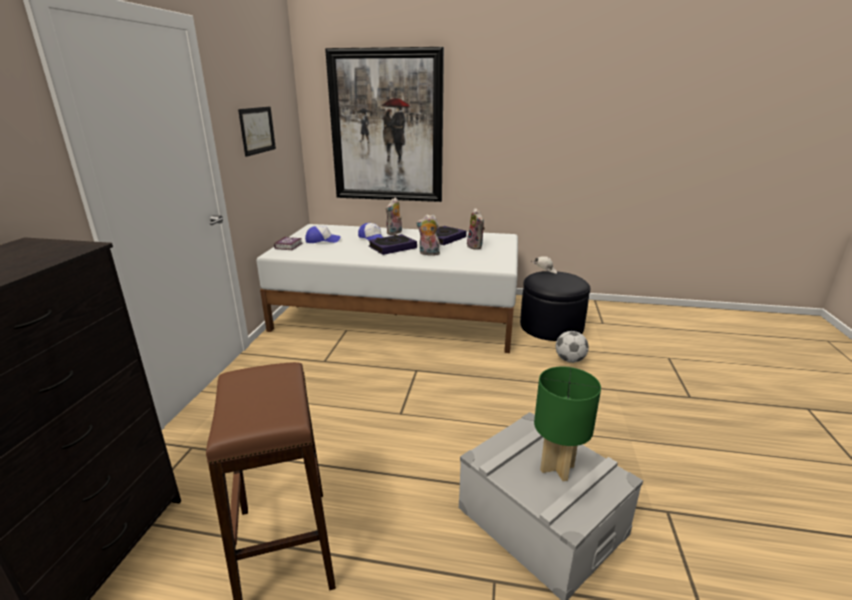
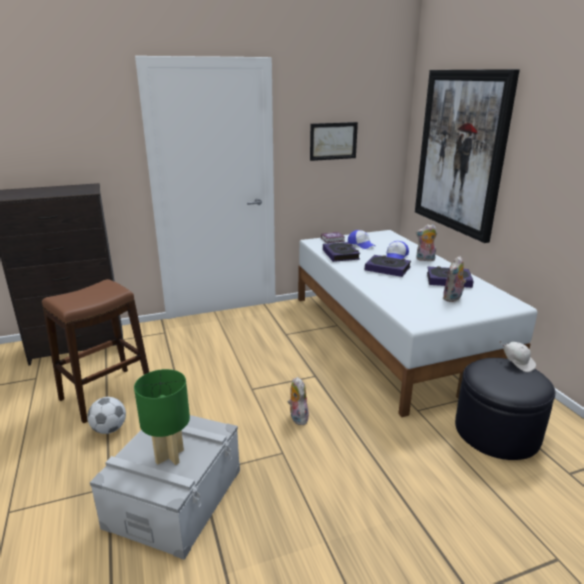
camera: 60 degrees right, 0 degrees up
plush toy [416,214,440,256] -> plush toy moved to [288,377,309,425]
football [556,331,589,363] -> football moved to [87,397,126,434]
none -> book [323,242,360,262]

